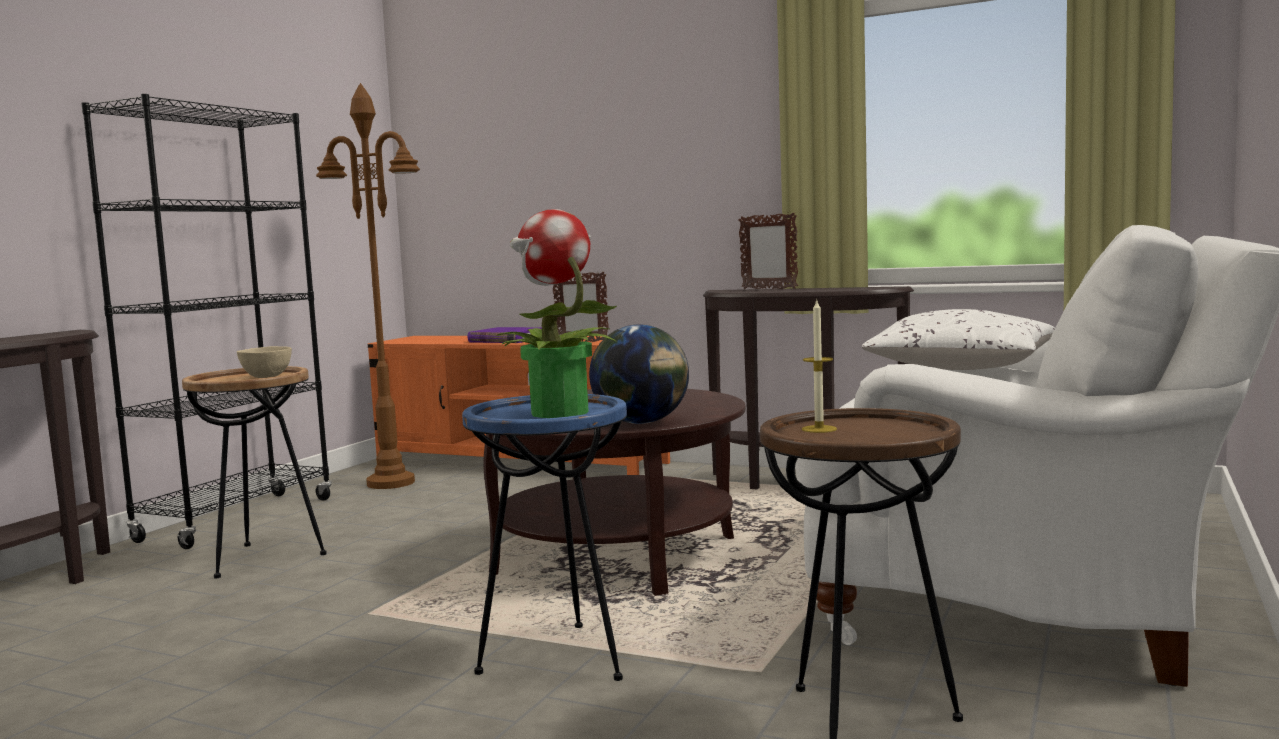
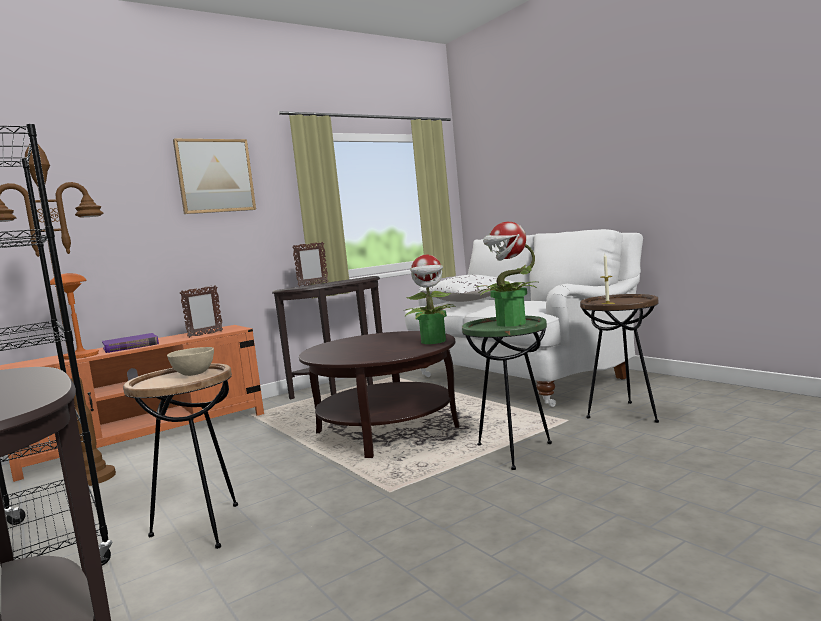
camera: 60 degrees left, 0 degrees up
blue side table [462,394,627,681] -> green side table [462,316,552,470]
globe [589,325,689,424] -> potted plant [403,254,456,344]
none -> orange table lamp [50,273,99,359]
none -> picture [173,139,256,214]

